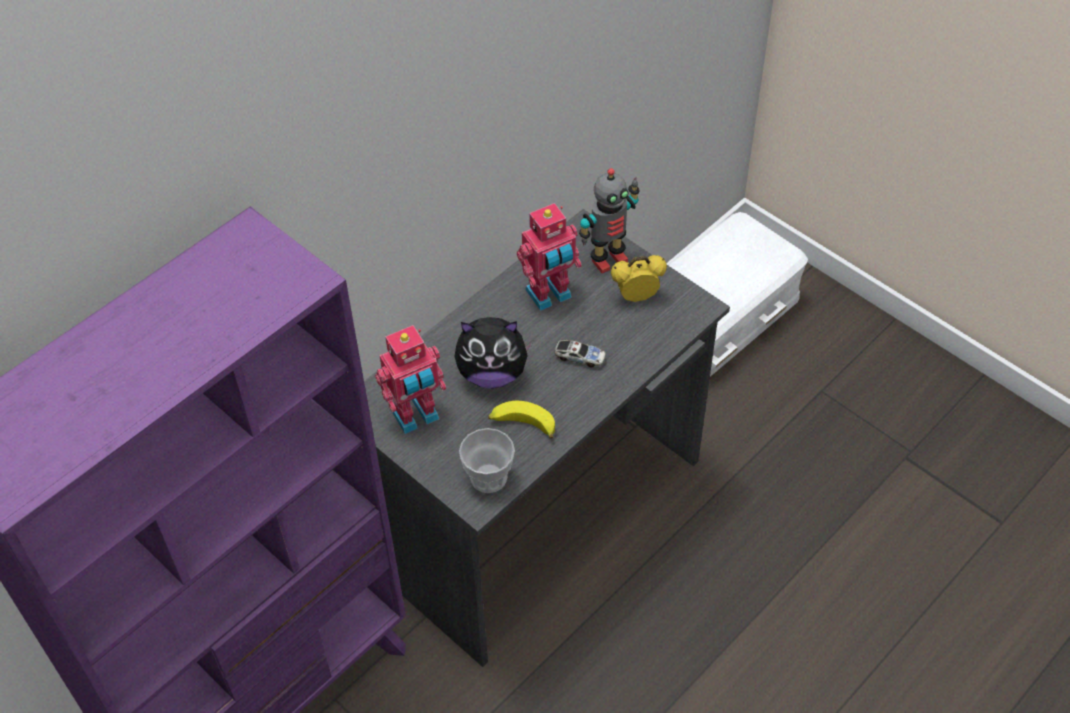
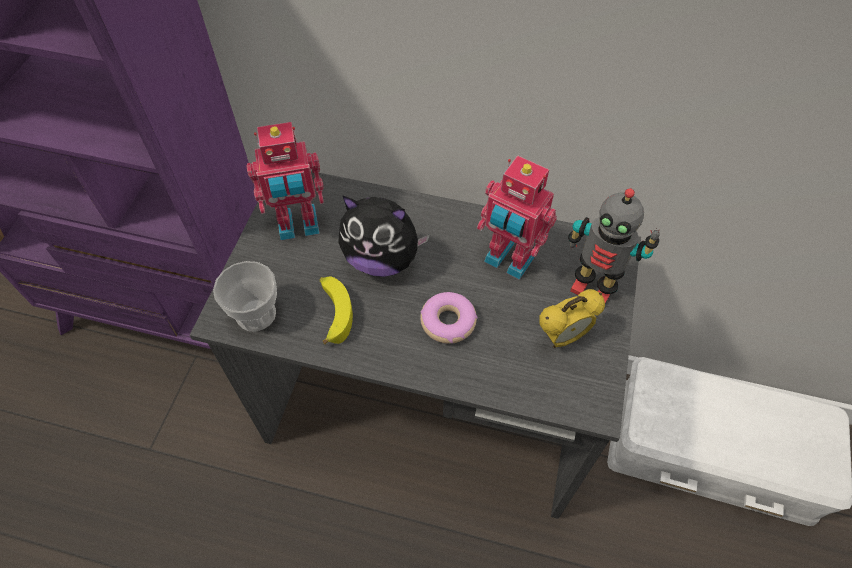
camera: 60 degrees right, 5 degrees up
toy robot [375,325,446,434] -> toy robot turned 45 degrees counterclockwise [247,122,324,240]
plush toy [455,317,533,388] -> plush toy turned 45 degrees counterclockwise [338,195,430,277]
toy car [554,340,606,367] -> donut [420,292,478,344]
alarm clock [611,255,667,302] -> alarm clock turned 105 degrees clockwise [539,289,605,348]

